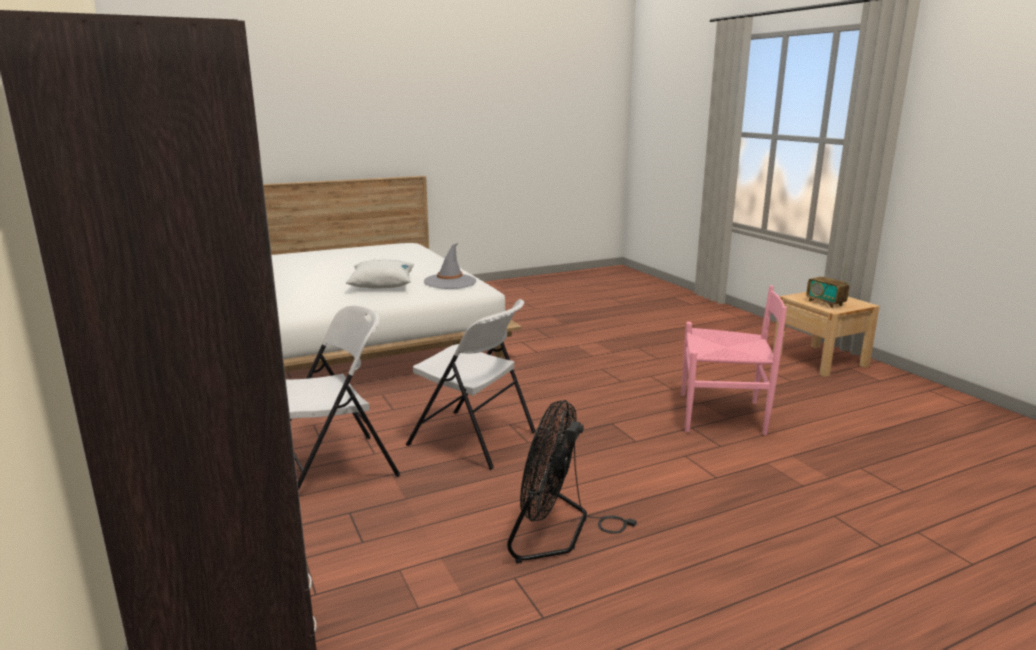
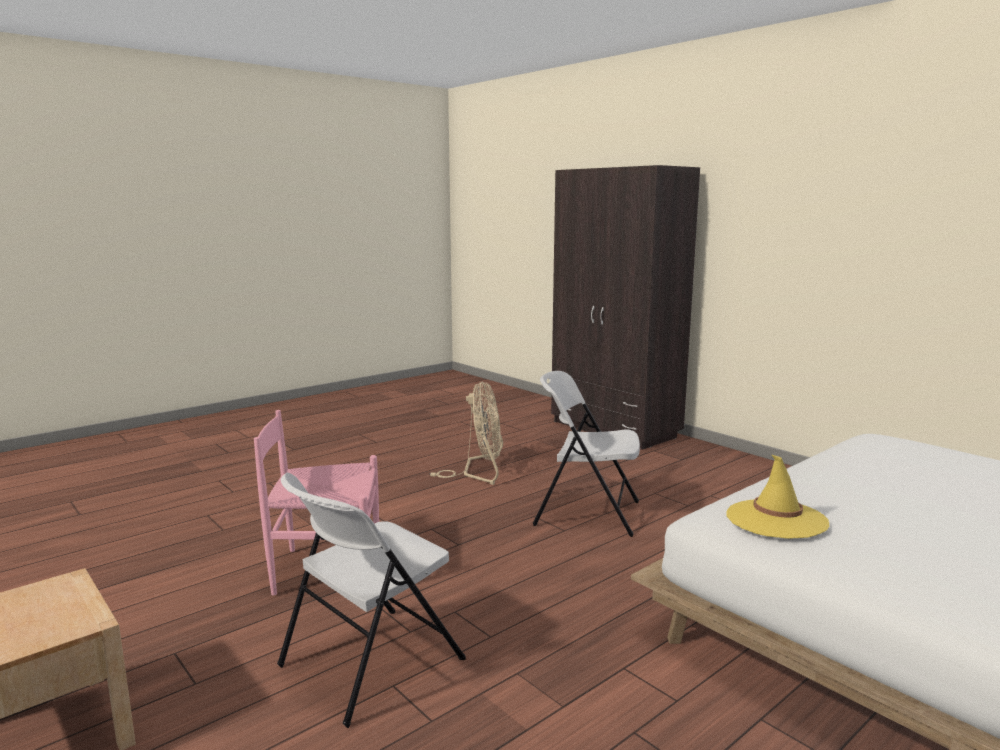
camera: 165 degrees right, 5 degrees down
white chair [286,306,400,491] -> white chair moved to [277,473,466,728]
grey pillow [346,260,414,288] -> none
grey hat [424,243,477,289] -> yellow hat [726,455,829,539]
black fan [507,400,637,564] -> beige fan [429,381,503,485]
radio [806,263,849,308] -> none

